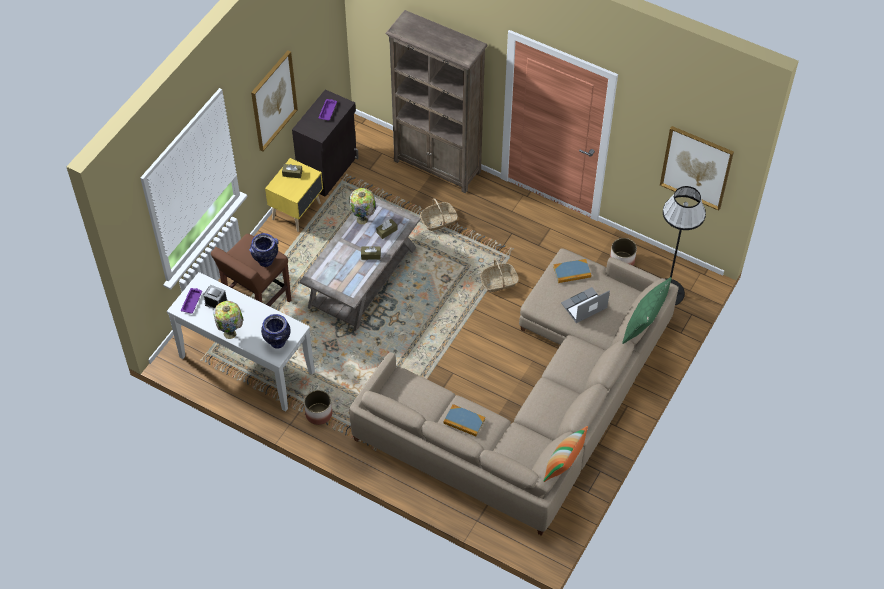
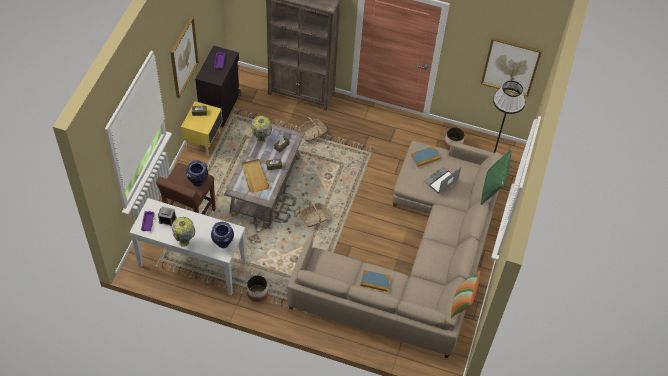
camera: 15 degrees left, 0 degrees up
basket [480,259,519,292] -> basket moved to [300,201,330,227]
none -> beige tray [242,159,269,192]

